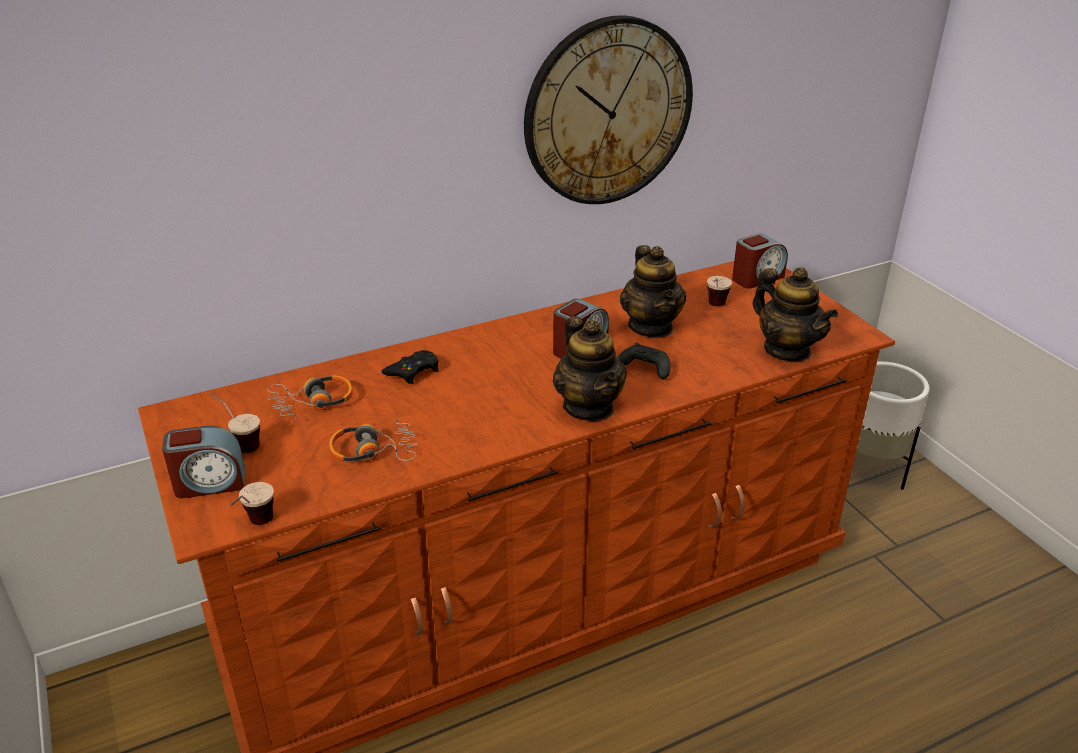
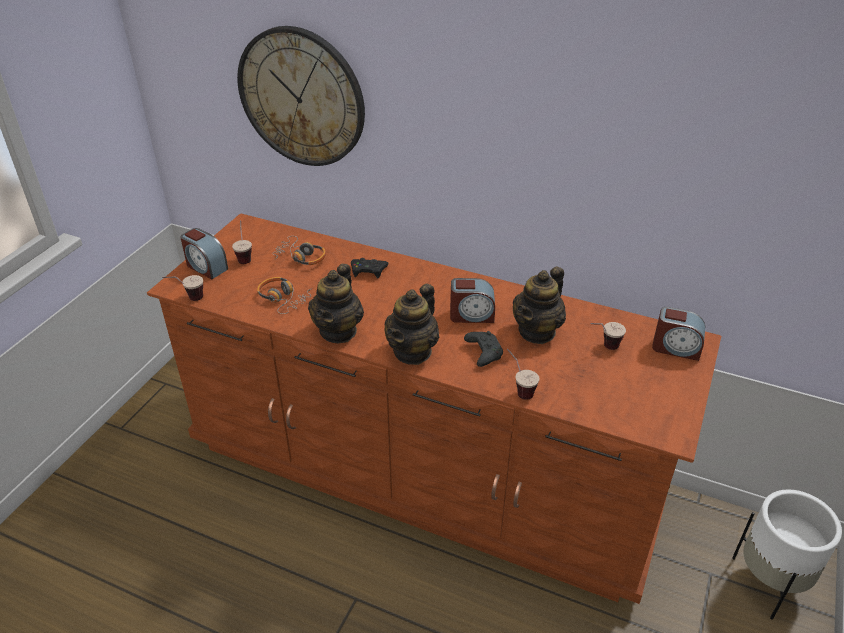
camera: 50 degrees right, 5 degrees up
wall clock [524,15,693,204] -> wall clock moved to [237,26,365,166]
teapot [753,267,838,361] -> teapot moved to [308,264,364,343]
none -> cup [507,349,539,400]

